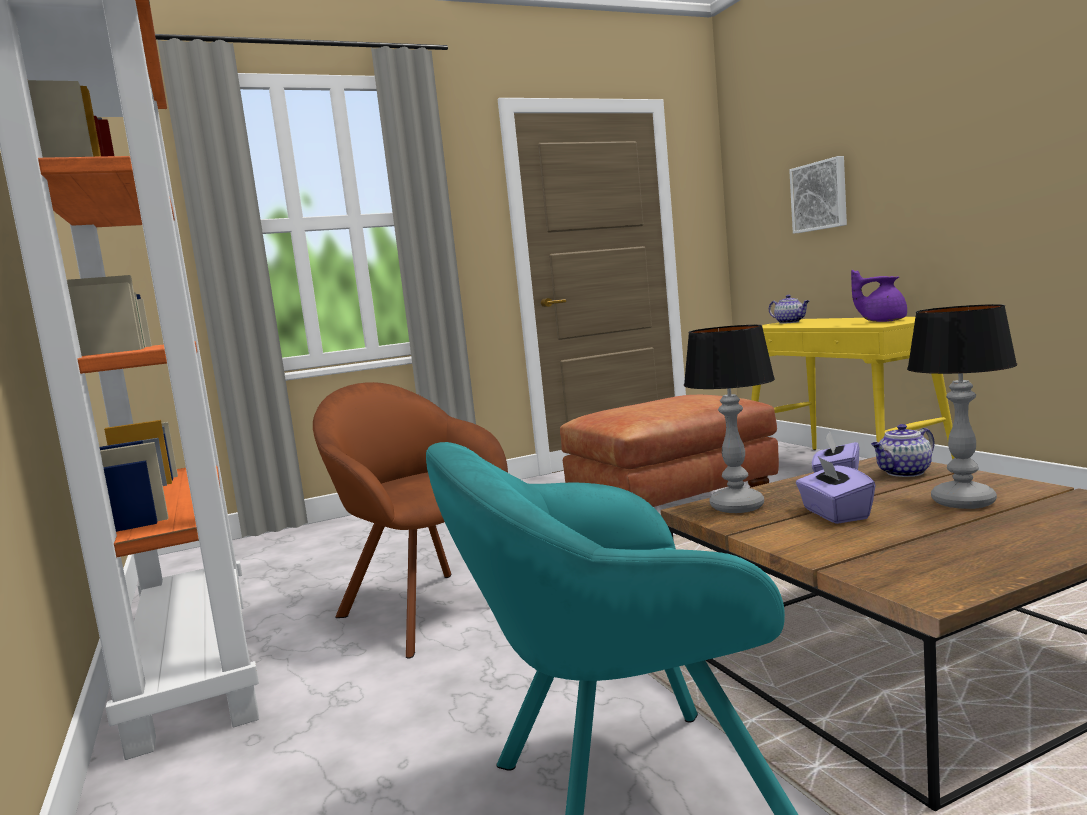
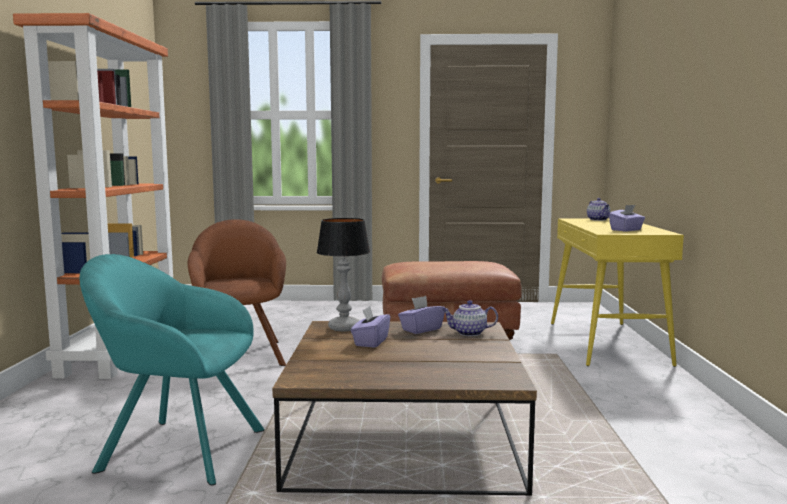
camera: 25 degrees right, 0 degrees up
picture [789,156,847,234] -> none
purple teapot [851,270,907,322] -> purple tissue box [609,205,645,232]
table lamp [907,304,1017,509] -> none

